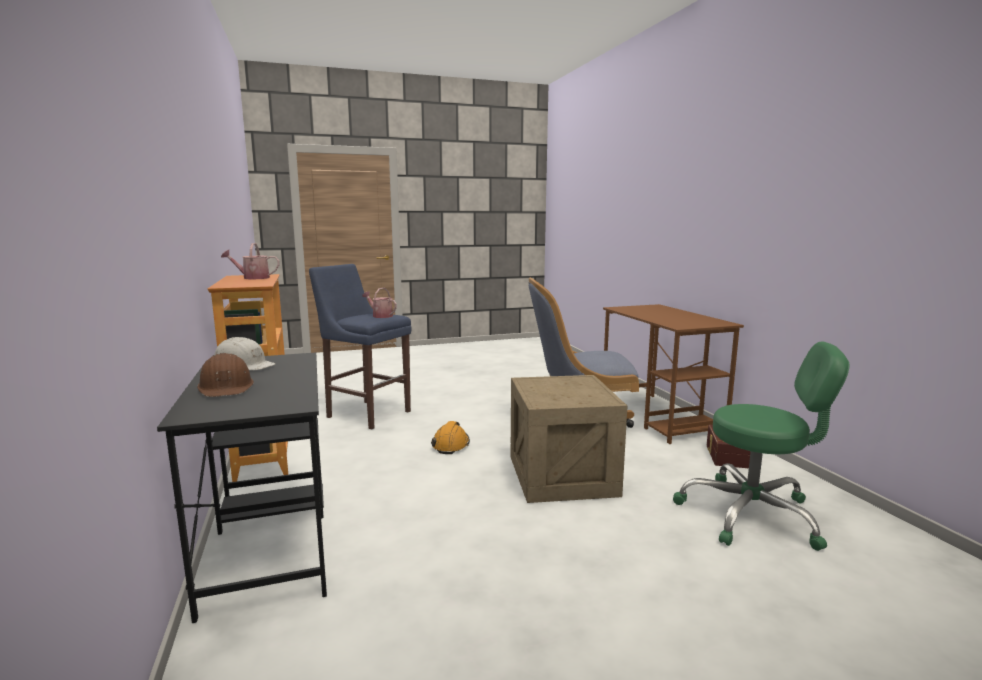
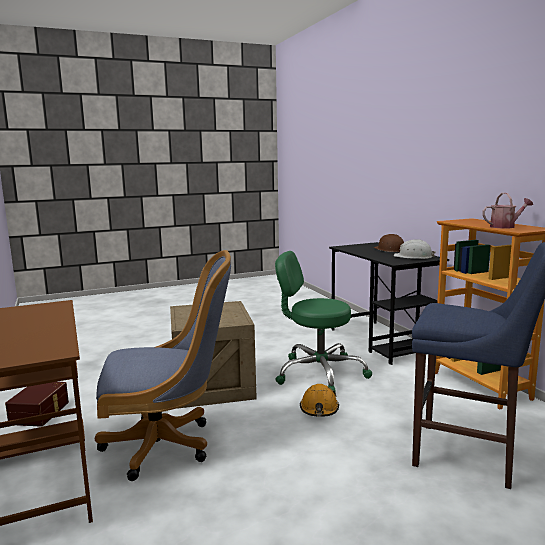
camera: 175 degrees right, 0 degrees up
watering can [362,288,397,318] -> none
green office chair [673,341,849,551] -> green office chair moved to [275,251,372,393]

